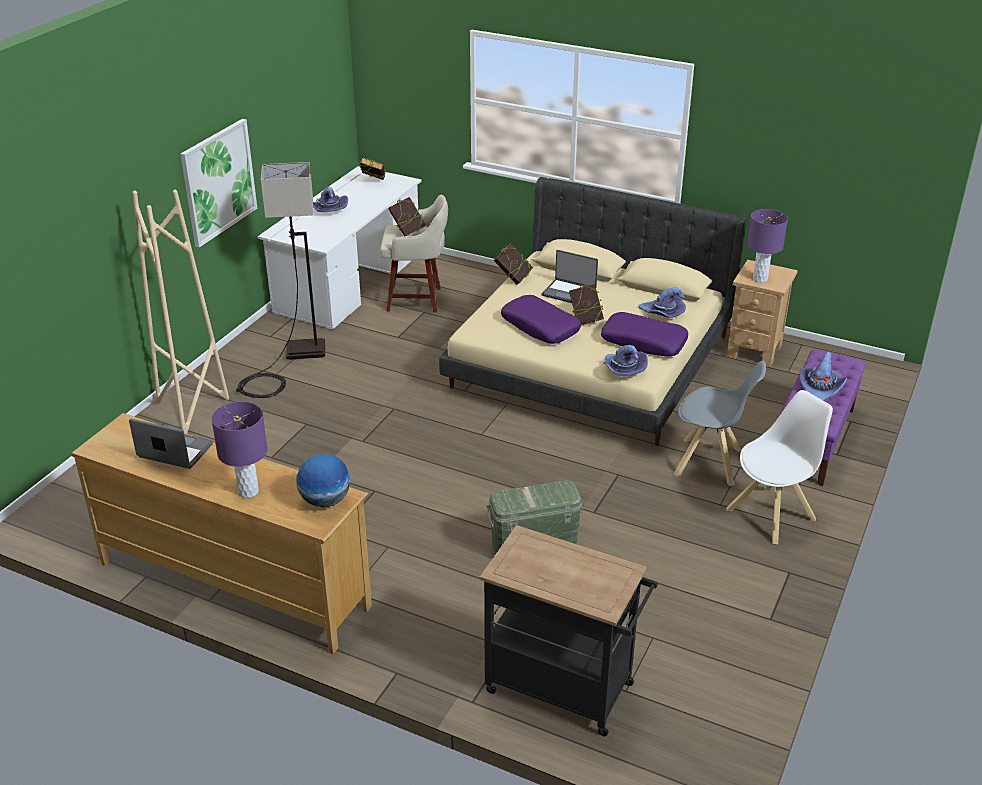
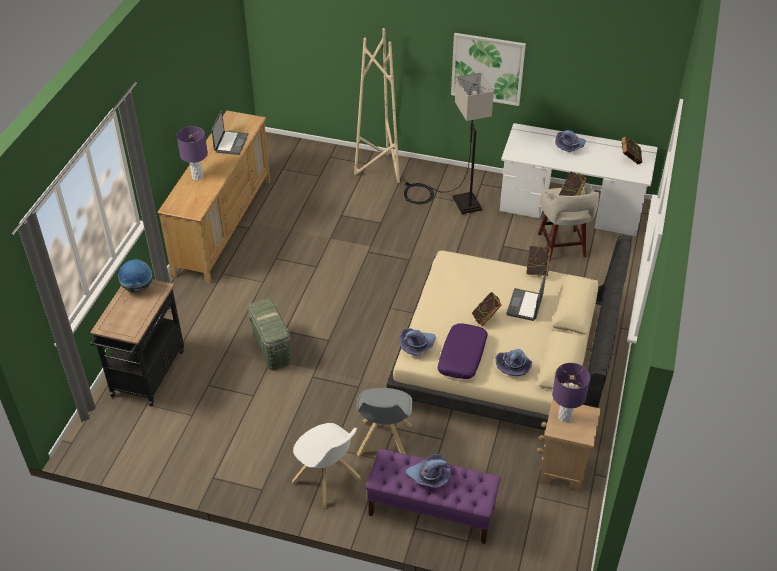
camera: 80 degrees right, 10 degrees up
globe [296,454,350,507] -> globe moved to [118,259,152,293]
purple pillow [501,295,581,344] -> none

